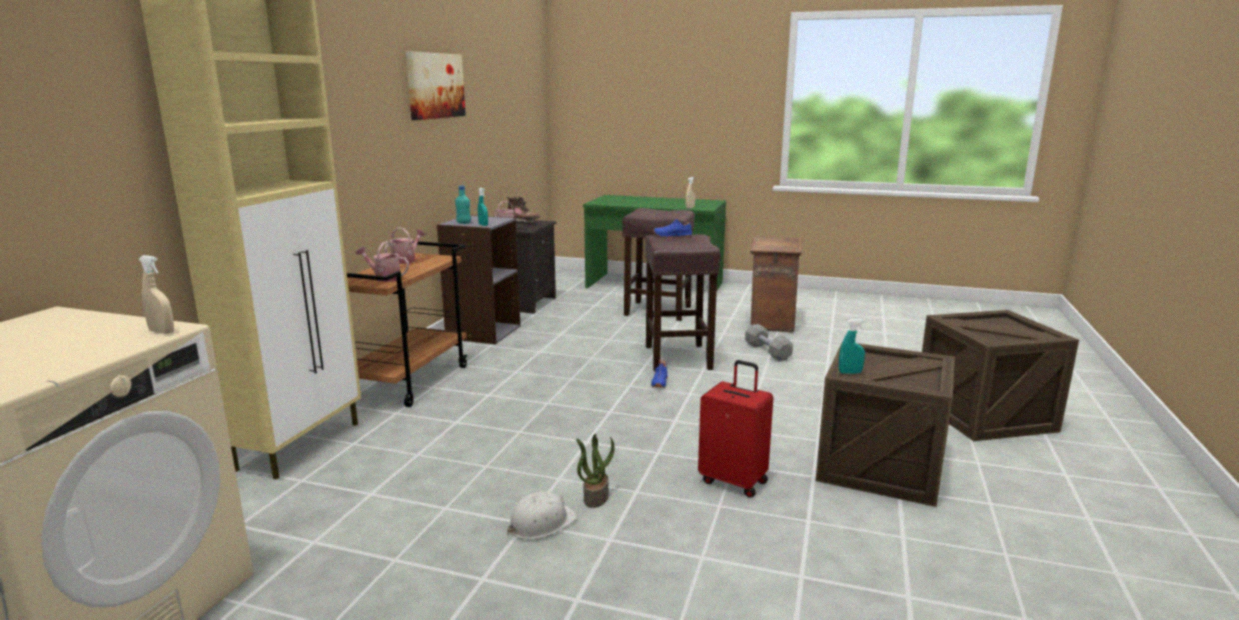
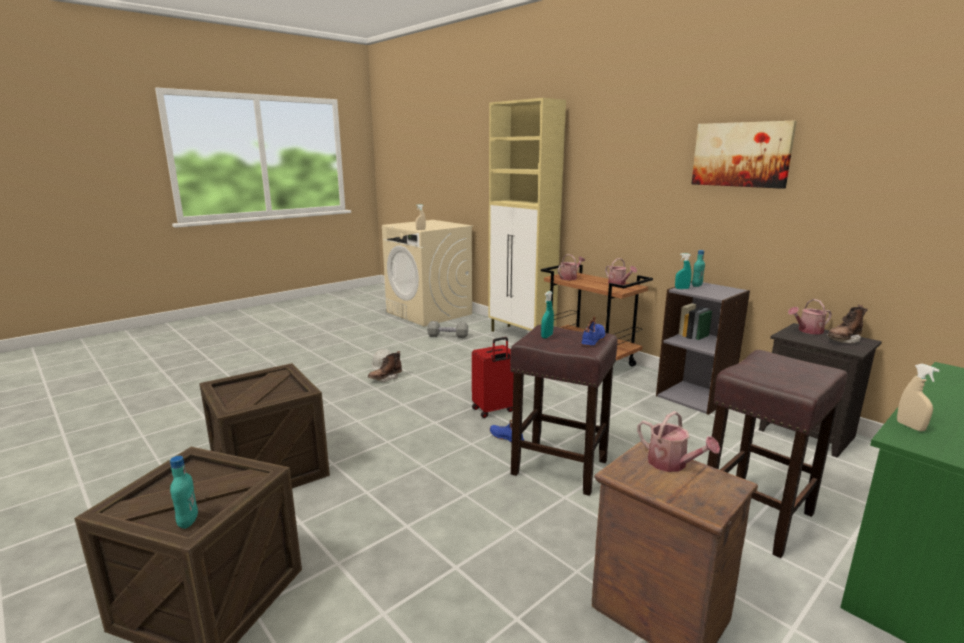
camera: 120 degrees right, 0 degrees up
potted plant [576,434,615,508] -> brown boot [368,351,402,382]
red suitcase [698,360,773,498] -> red suitcase moved to [472,337,514,418]
grey dumbbell [745,324,793,361] -> grey dumbbell moved to [427,321,468,338]
turquoise spray bottle [839,319,866,374] -> turquoise spray bottle moved to [541,291,554,338]
none -> turquoise bottle [170,456,198,529]
none -> watering can [637,411,720,472]

